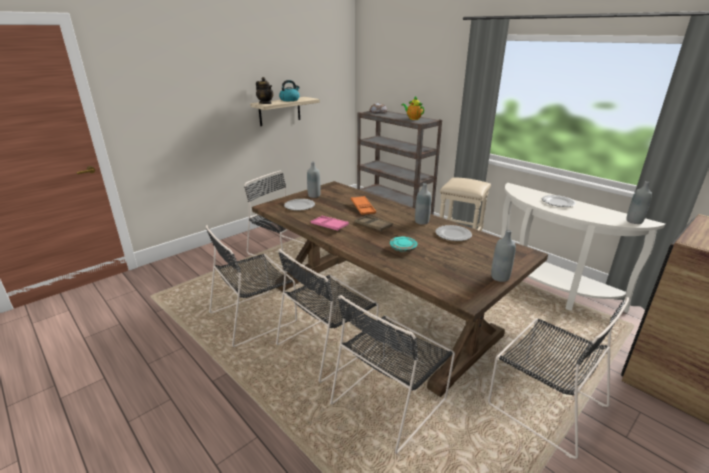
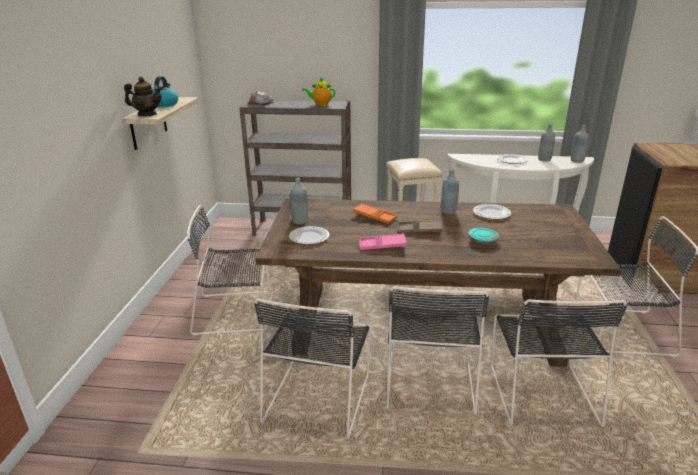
camera: 40 degrees left, 0 degrees up
grey bottle [491,230,516,282] -> grey bottle moved to [538,124,555,162]

